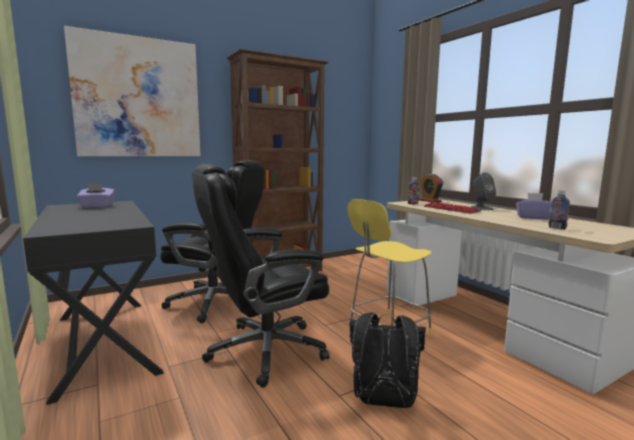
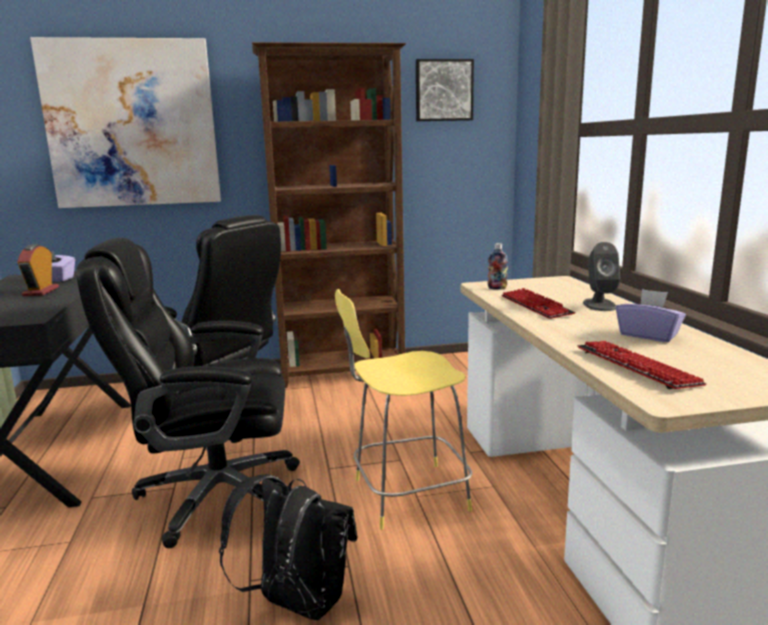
camera: 20 degrees right, 5 degrees up
alarm clock [419,174,444,203] -> alarm clock moved to [17,244,59,296]
bottle [549,190,570,230] -> keyboard [577,341,706,389]
none -> picture [416,59,474,121]

